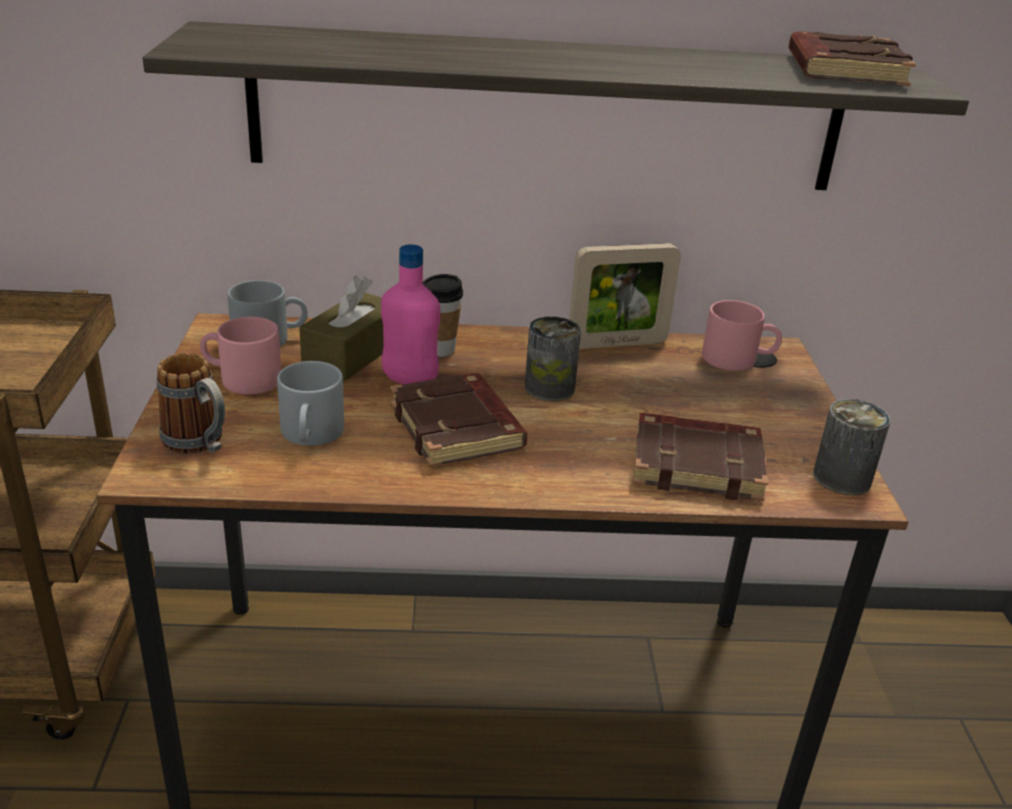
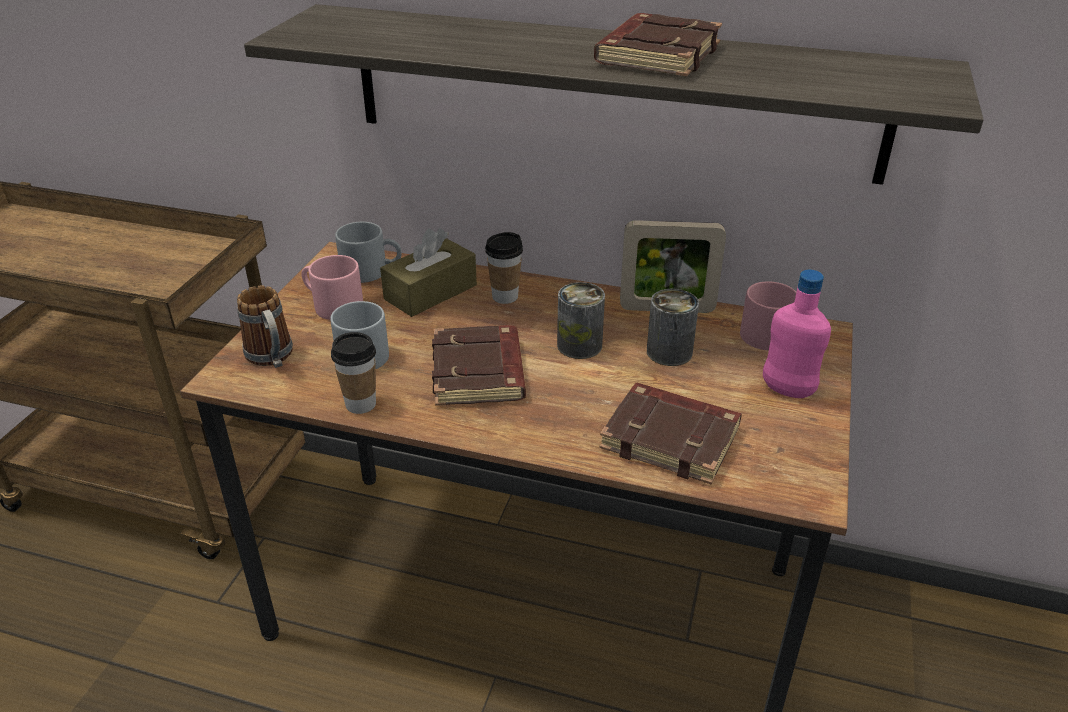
camera: 20 degrees right, 5 degrees up
pink bottle [381,244,440,384] -> pink bottle moved to [763,270,831,398]
brown book [789,31,916,86] -> brown book moved to [594,13,722,76]
can [813,399,891,495] -> can moved to [647,289,699,366]
none -> cup [331,332,376,414]

